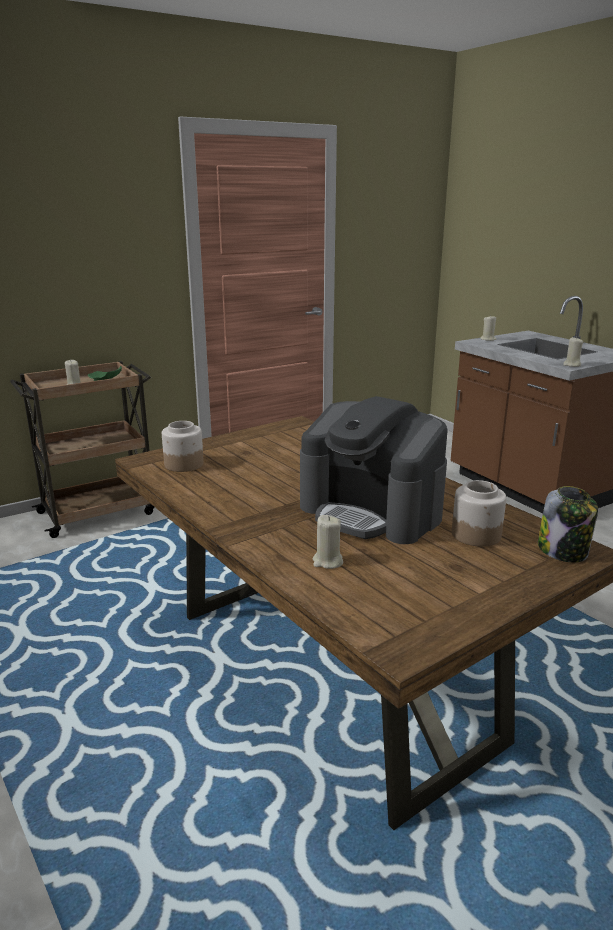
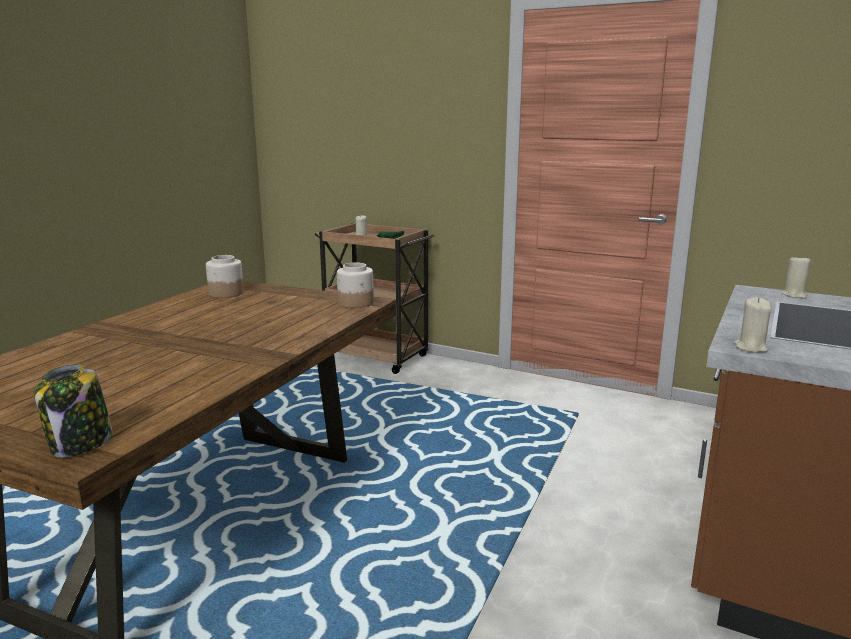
camera: 60 degrees right, 5 degrees down
coffee machine [300,396,447,544] -> none
beige candle [313,515,343,569] -> none
jar [452,480,506,547] -> jar moved to [337,262,374,308]

